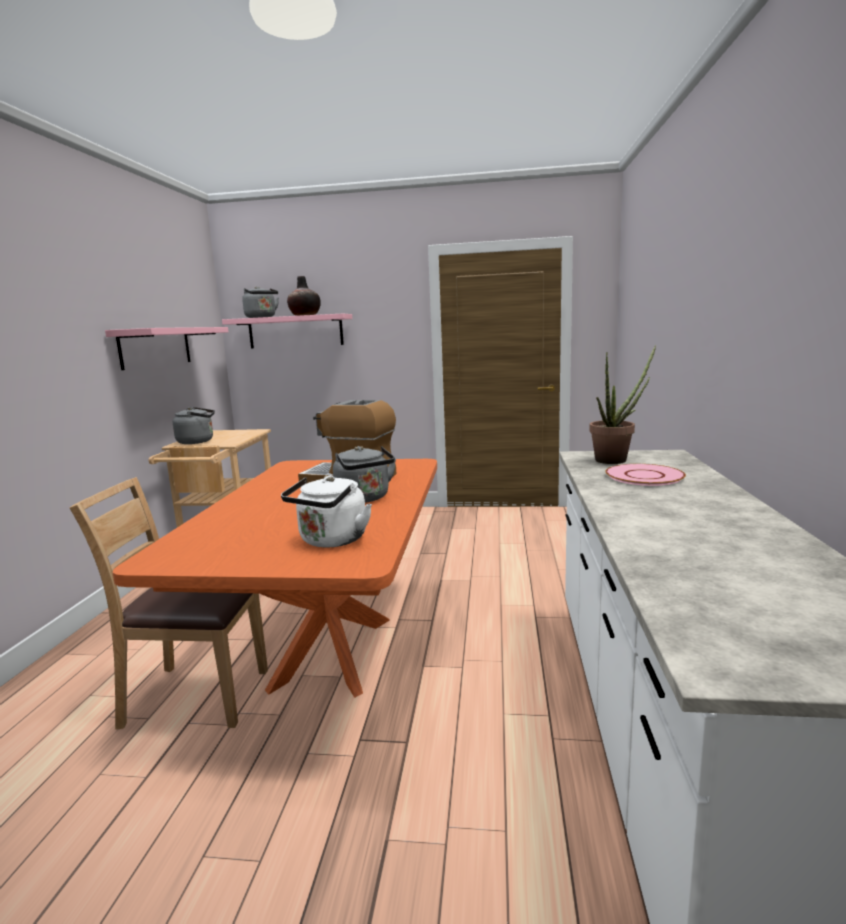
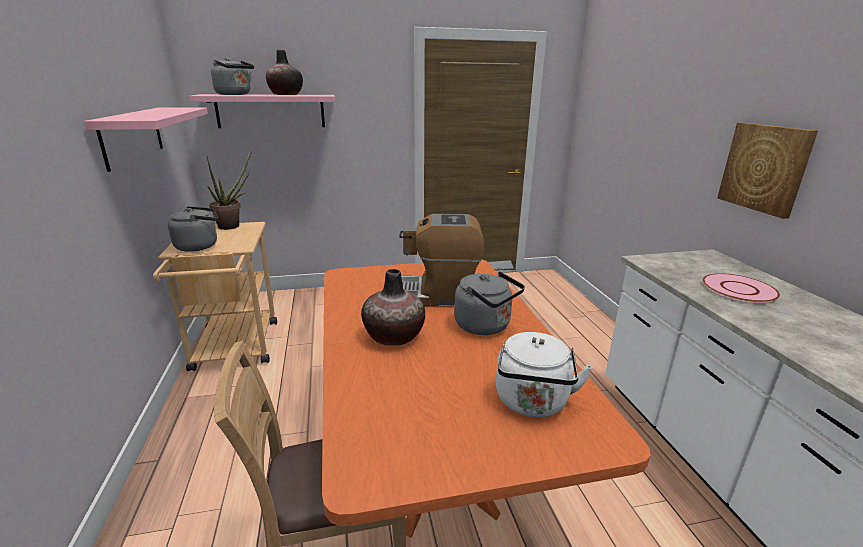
camera: 20 degrees left, 10 degrees up
potted plant [589,345,656,464] -> potted plant moved to [207,149,252,230]
none -> vase [361,269,425,346]
none -> picture [717,122,818,219]

